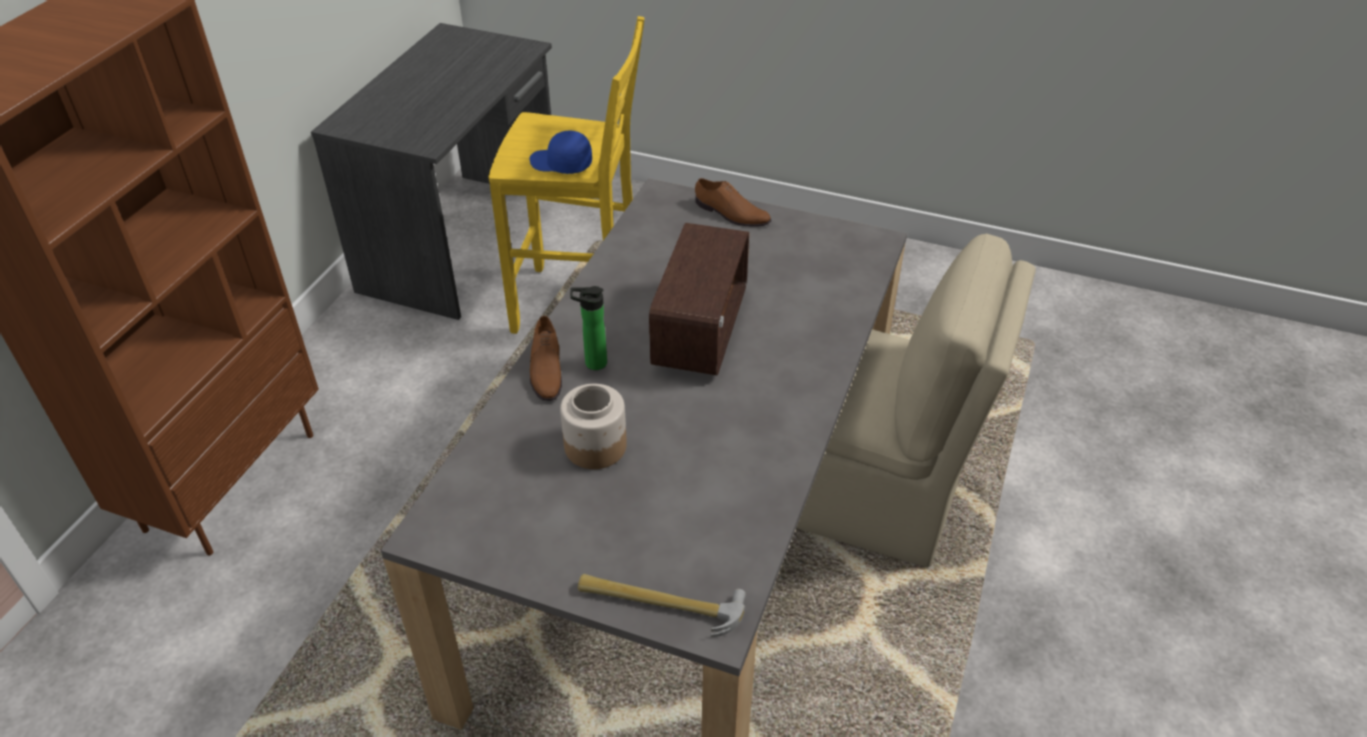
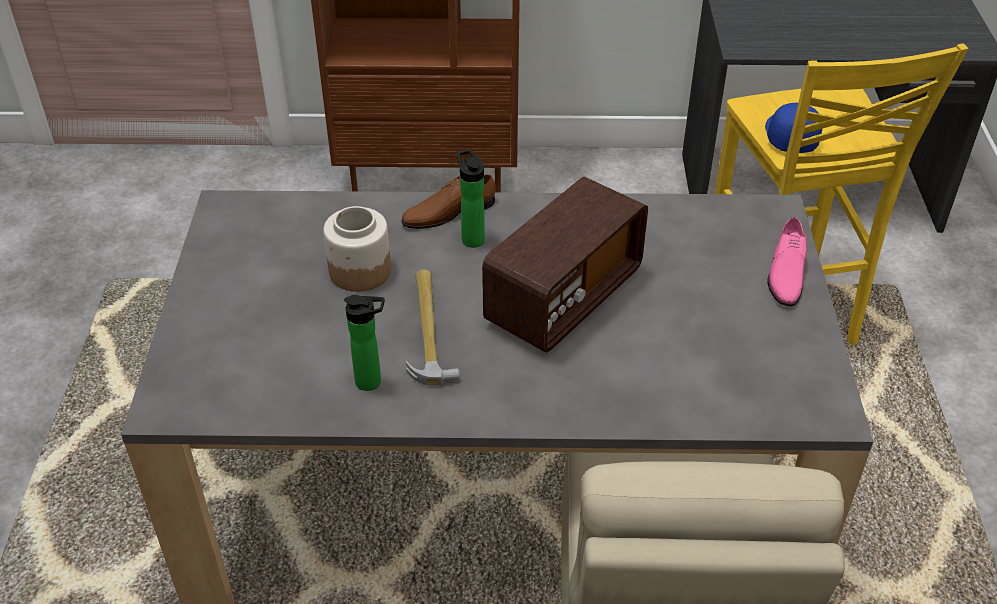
camera: 70 degrees right, 0 degrees up
hammer [578,574,746,637] -> hammer moved to [406,270,460,386]
radio [649,223,749,376] -> radio turned 45 degrees counterclockwise [482,177,648,353]
brown shoe [695,178,771,226] -> pink shoe [768,217,806,306]
none -> bottle [344,295,385,391]

